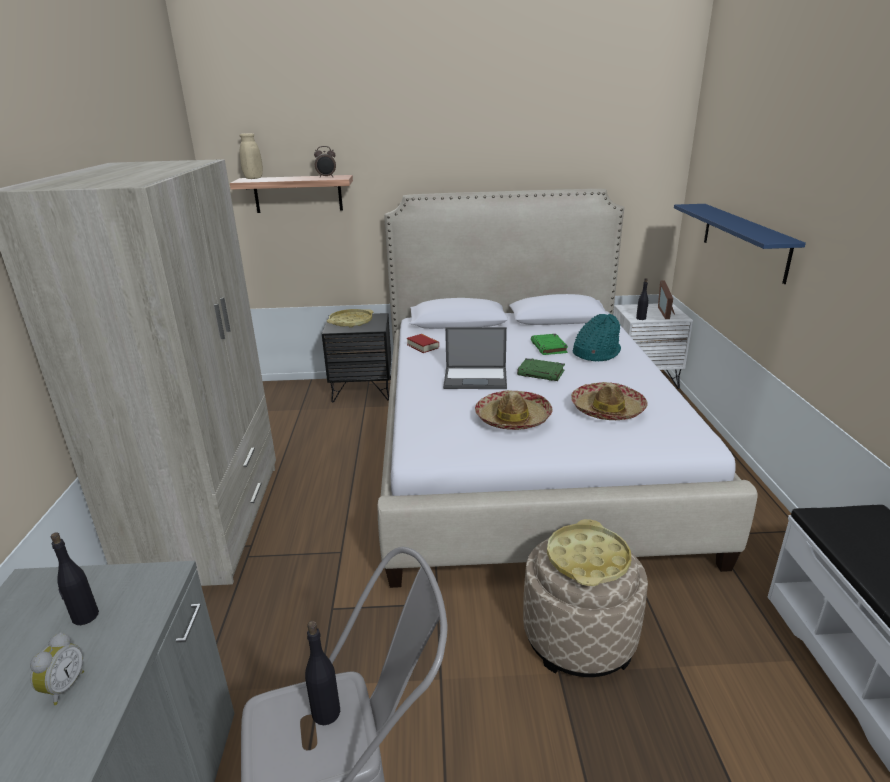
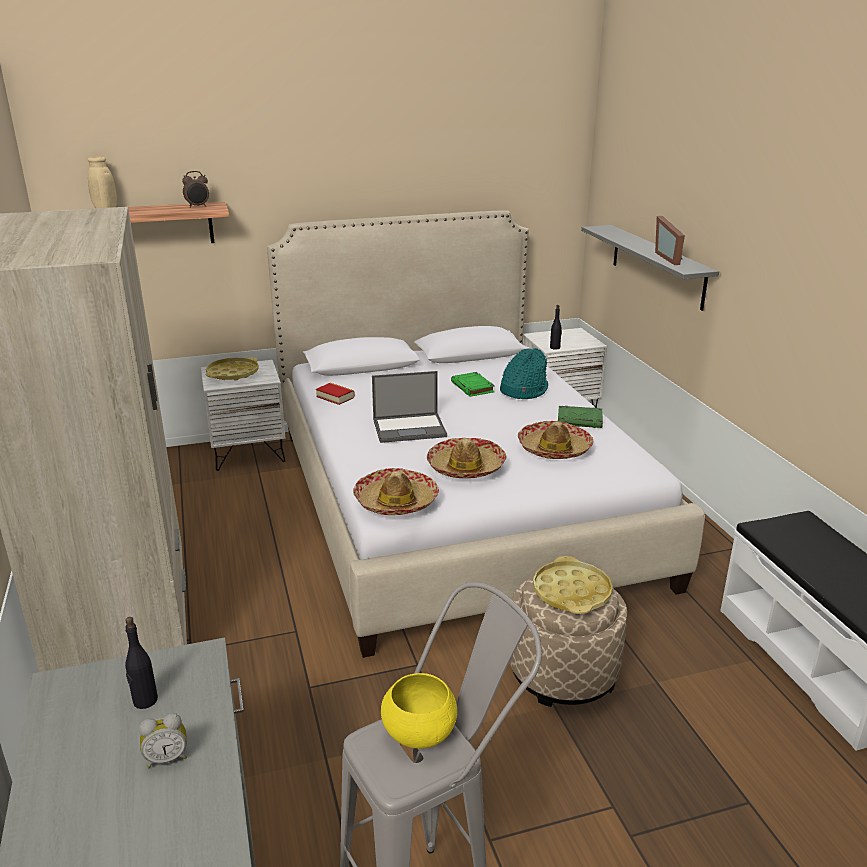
camera: 15 degrees left, 0 degrees up
alarm clock [30,632,84,705] -> alarm clock turned 75 degrees clockwise [139,713,187,768]
black bottle [305,621,340,725] -> yellow bowl [381,673,457,749]
black nightstand [322,313,391,403] -> white nightstand [200,360,285,471]
green book [517,358,565,381] -> green book moved to [558,406,603,428]
picture frame [658,280,675,319] -> picture frame moved to [655,216,685,265]
blue shelf [674,204,806,284] -> grey shelf [581,225,719,311]
none -> hat [353,468,439,515]

